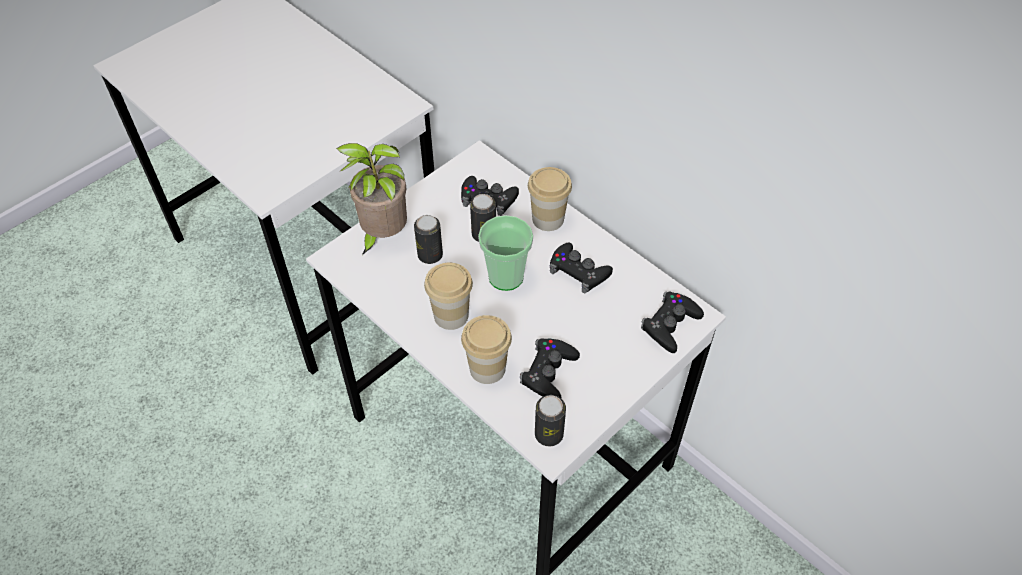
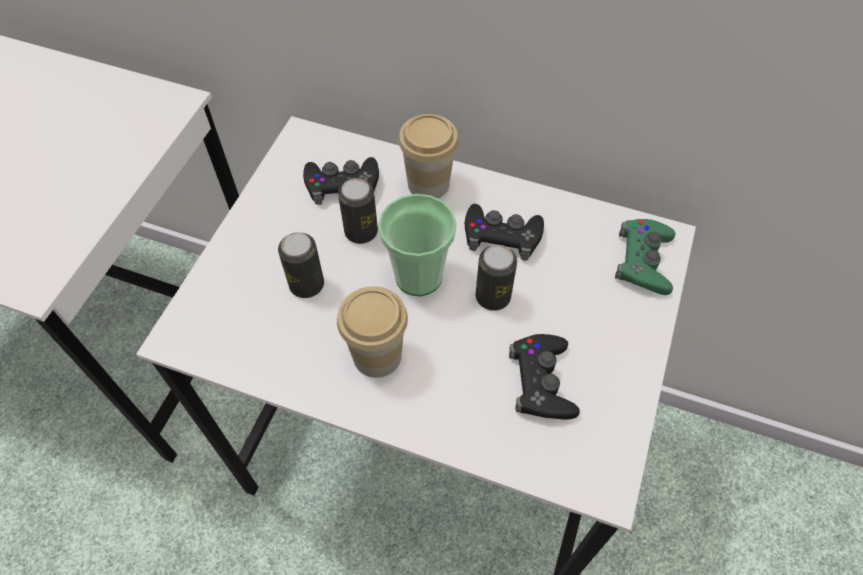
camera: 25 degrees left, 5 degrees up
potted plant [336,143,407,255] -> none
cup [461,315,512,384] -> none
can [535,395,566,446] -> can moved to [476,245,517,311]
black game controller [641,292,704,353] -> green game controller [615,219,675,295]

